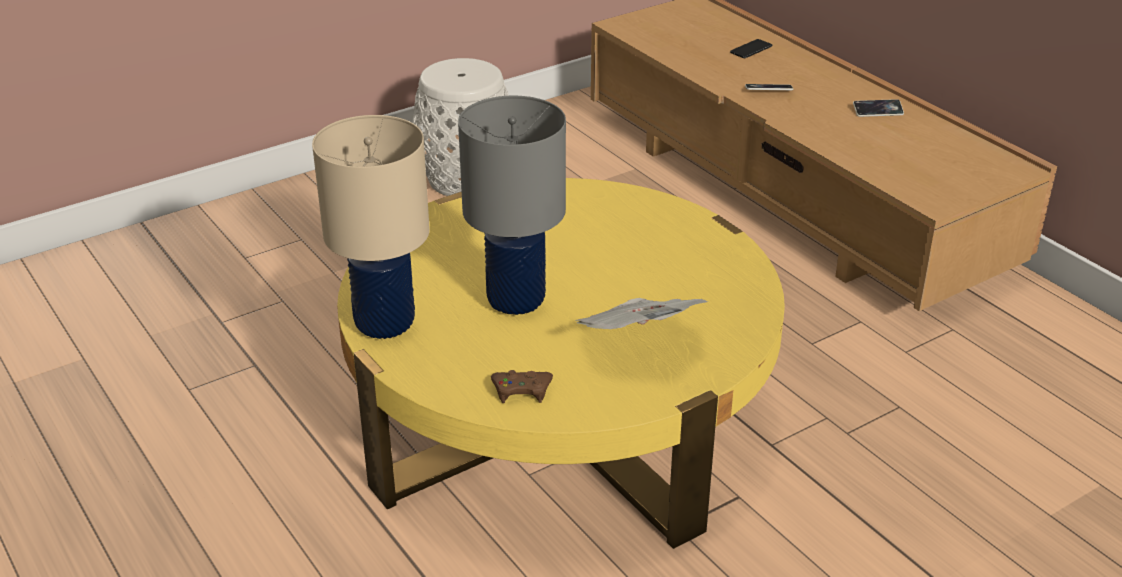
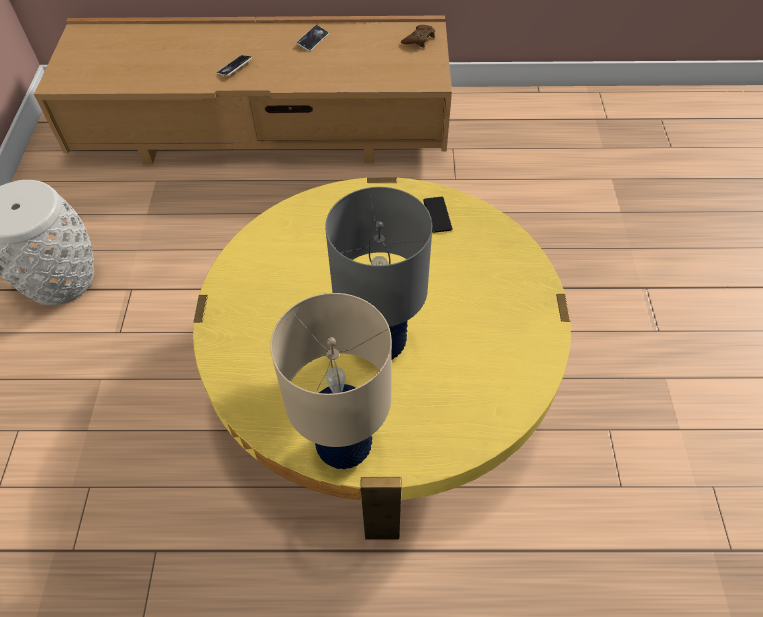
camera: 55 degrees left, 20 degrees up
brown game controller [491,370,553,403] -> brown game controller moved to [401,25,435,48]
newspaper [575,298,709,329] -> none
phone [730,39,772,58] -> phone moved to [423,197,453,233]

